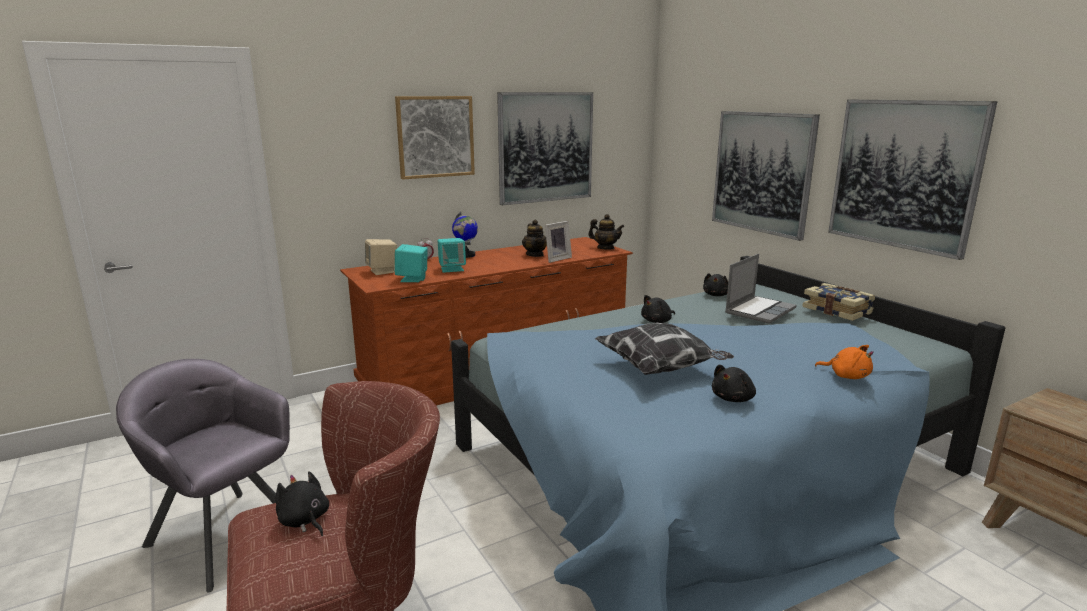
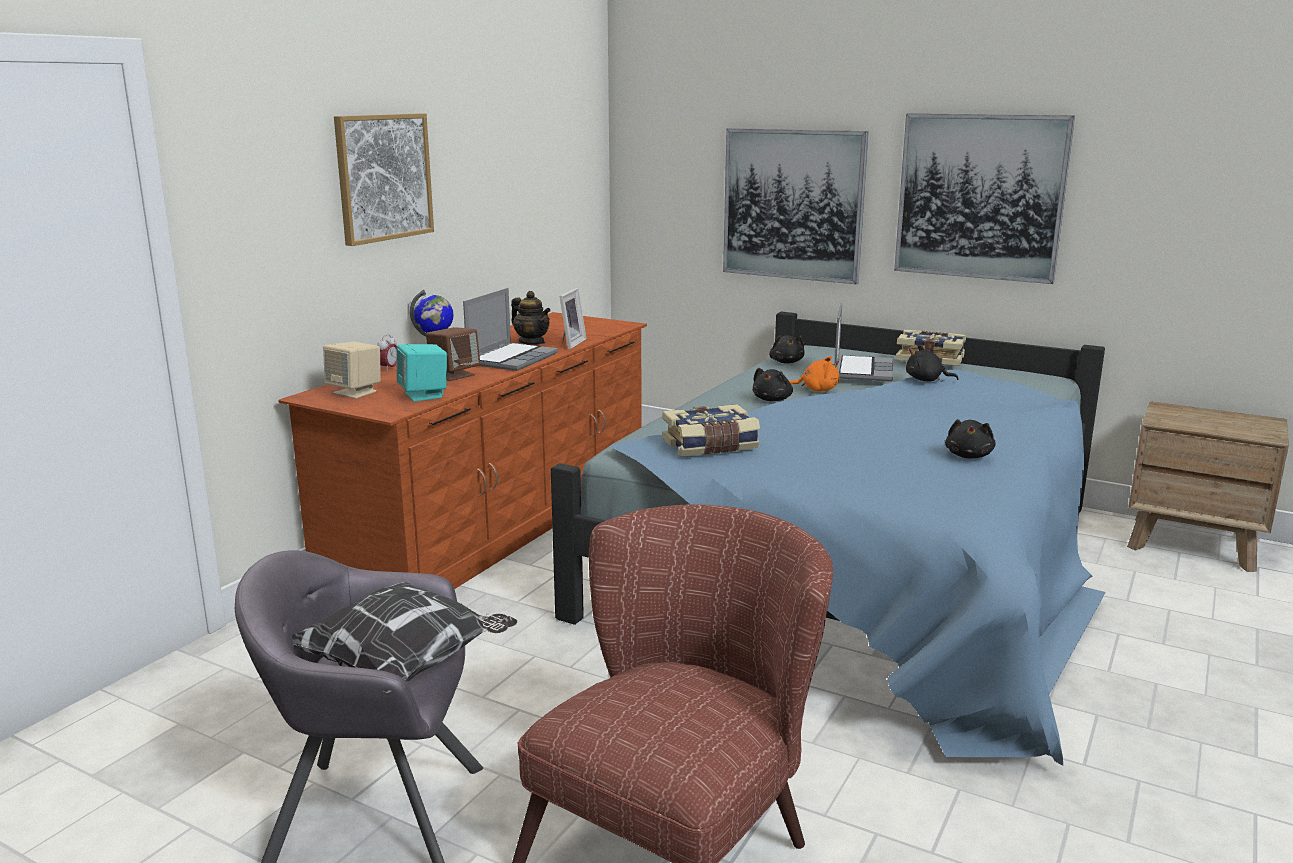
camera: 30 degrees left, 0 degrees up
black plush toy [275,471,329,536] -> black plush toy moved to [906,345,959,382]
turquoise speaker [438,238,466,273] -> brown speaker [426,327,480,381]
picture [497,92,593,205] -> none
teapot [588,214,624,250] -> none
pillow [594,322,734,375] -> pillow moved to [292,582,518,693]
orange plush toy [815,345,874,379] -> orange plush toy moved to [789,356,839,391]
none -> laptop [463,288,558,371]
none -> book [663,404,760,456]

